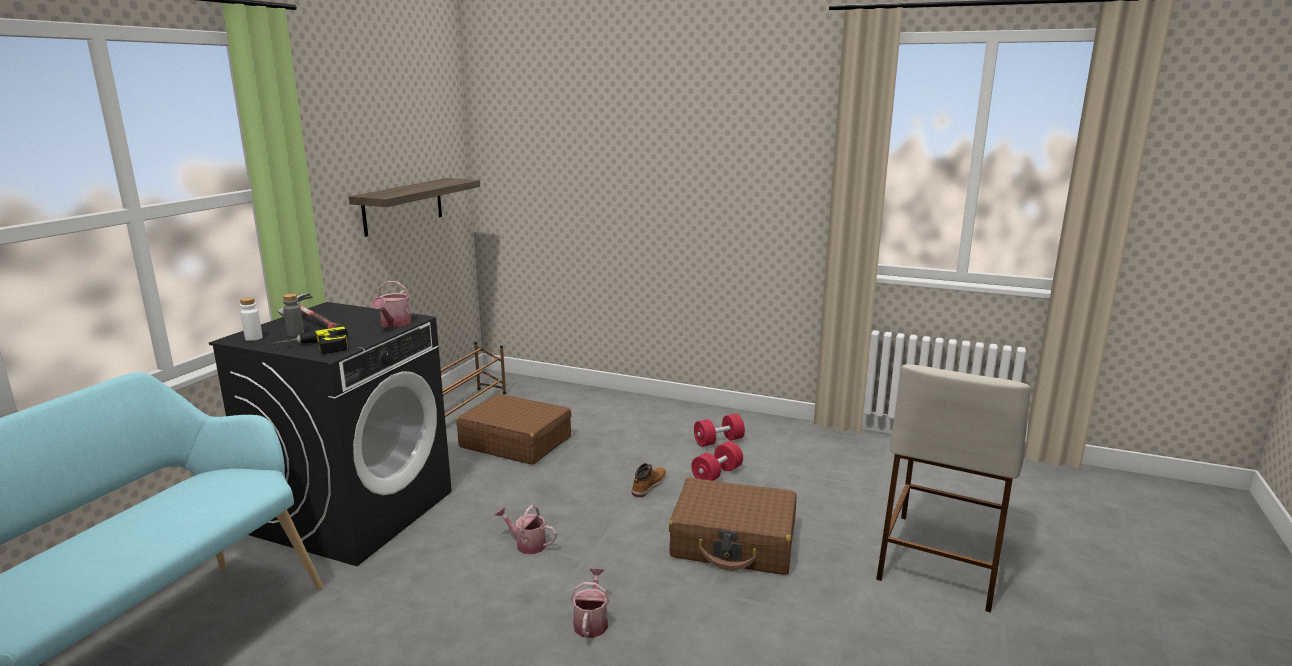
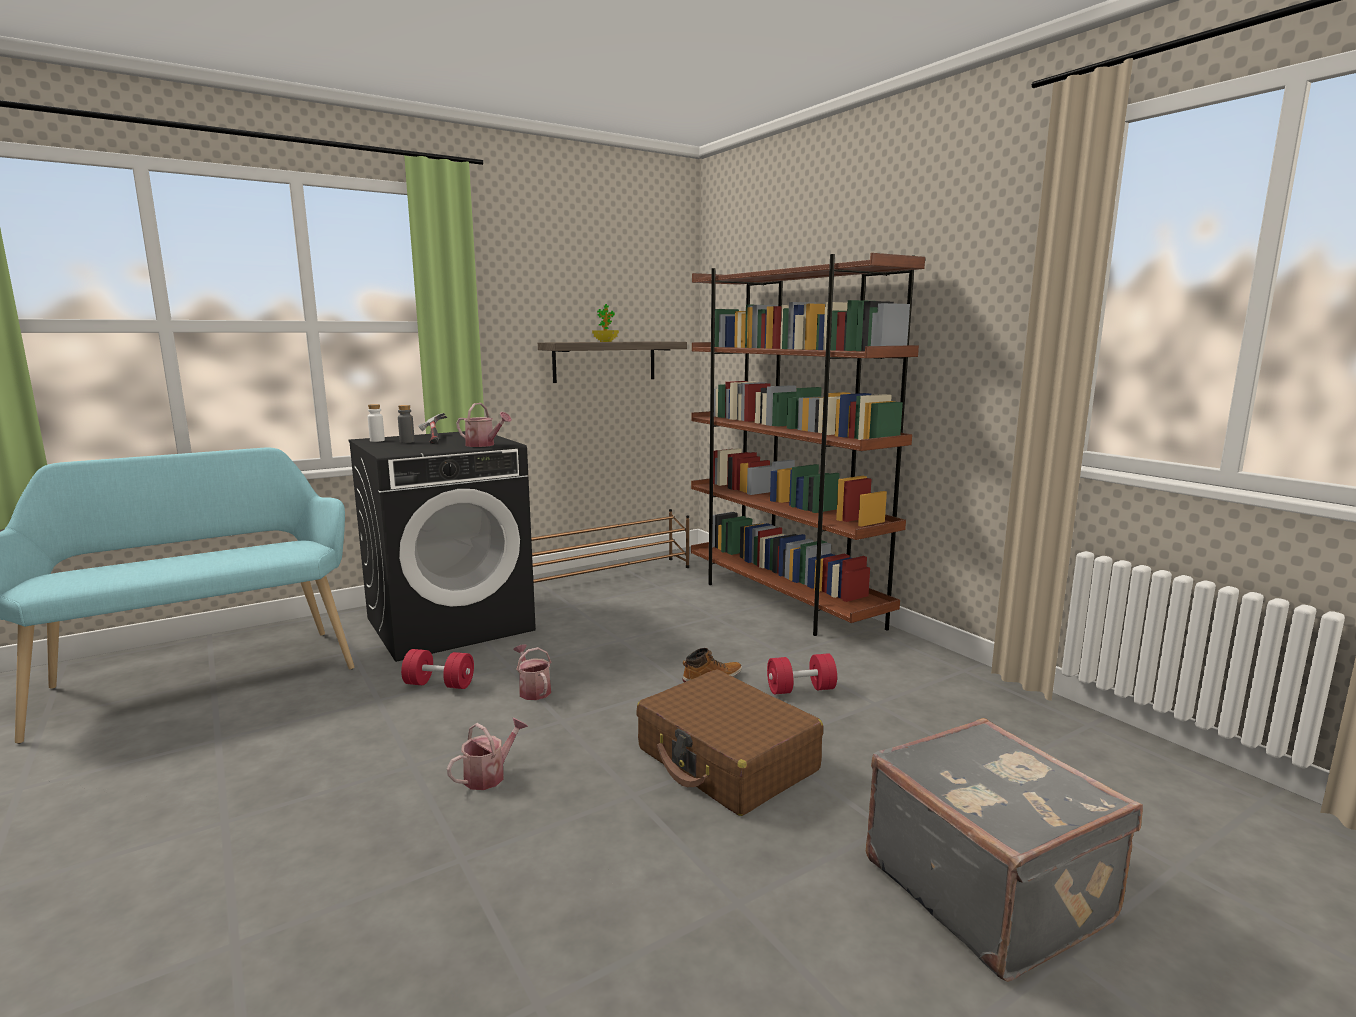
camera: 35 degrees right, 5 degrees down
power drill [273,326,348,354] -> none
watering can [371,281,411,327] -> watering can turned 105 degrees counterclockwise [456,403,512,447]
brown suitcase [456,394,571,465] -> none
red dumbbell [694,414,745,447] -> red dumbbell moved to [401,649,474,689]
beige stool [876,364,1031,612] -> grey suitcase [866,718,1143,982]
none -> potted plant [592,304,619,342]
none -> brown bookcase [691,253,925,636]

